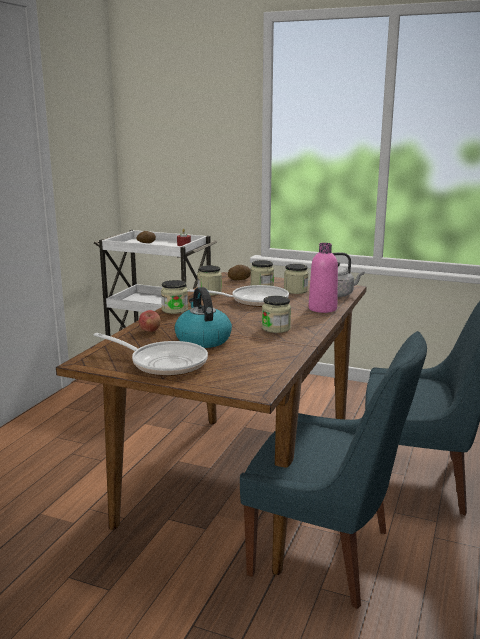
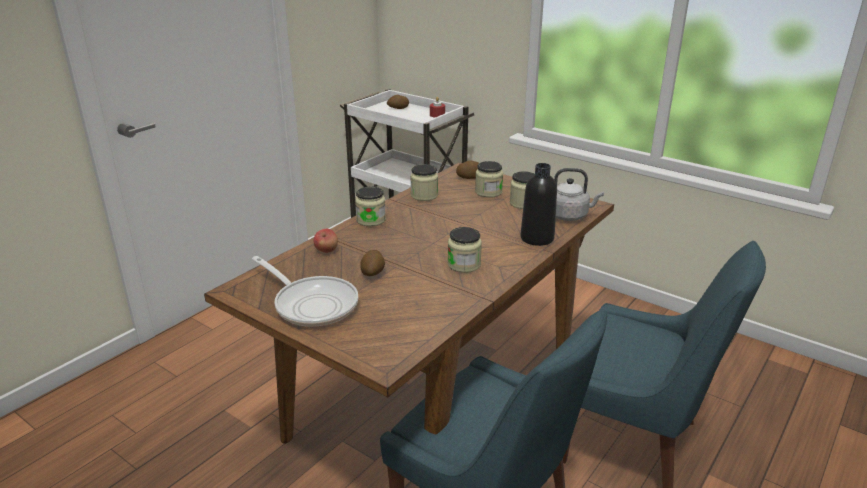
camera: 15 degrees right, 10 degrees up
kettle [175,287,232,348] -> potato [360,250,385,276]
frying pan [190,285,289,307] -> none
pink bottle [309,243,338,313] -> black bottle [521,163,557,246]

